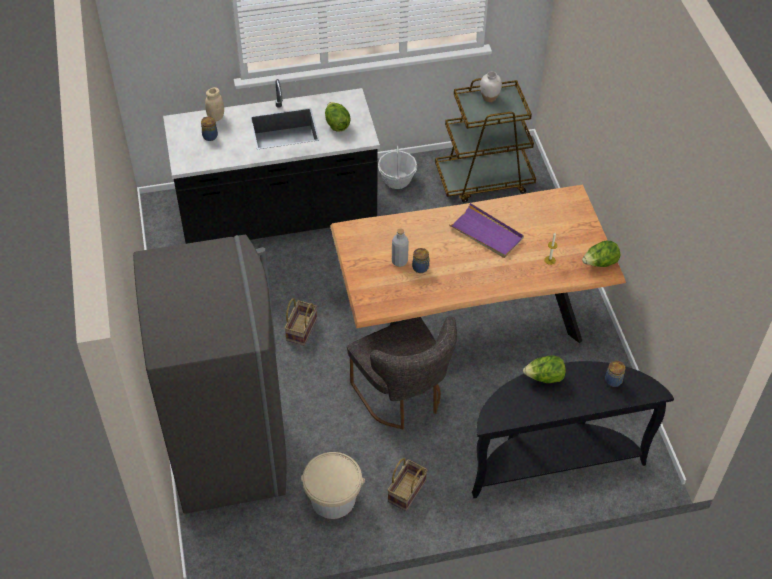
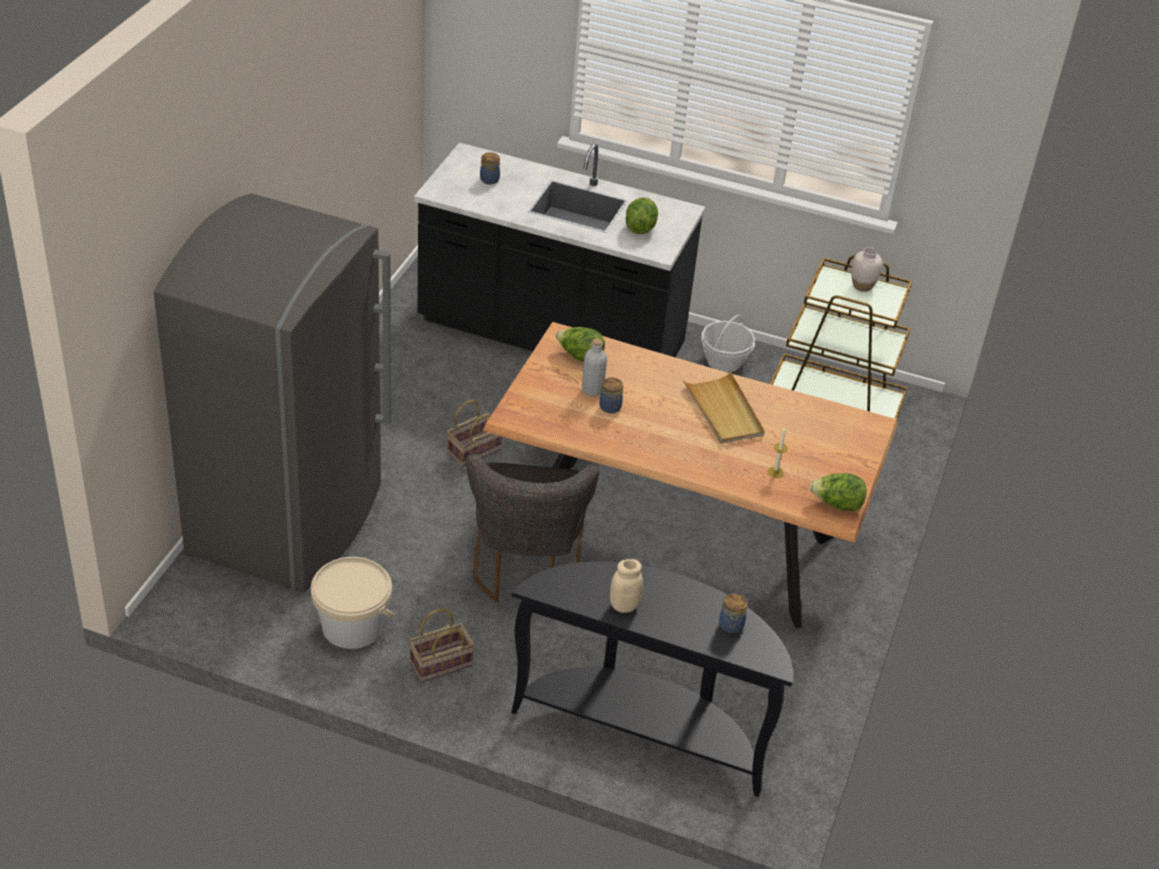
camera: 30 degrees right, 10 degrees down
beige jar [205,87,224,121] -> beige jar moved to [610,559,643,613]
purple tray [449,203,524,258] -> beige tray [683,371,765,444]
lettuce [523,355,566,383] -> lettuce moved to [556,327,605,362]

